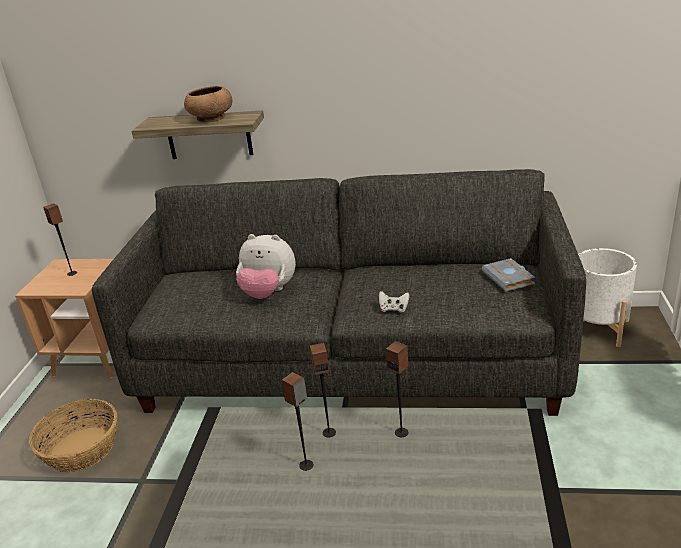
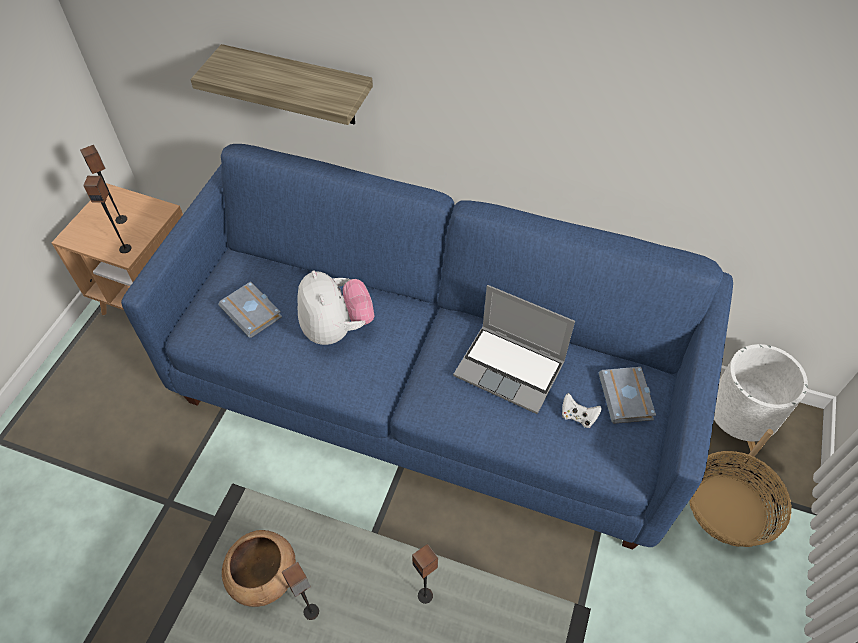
camera: 10 degrees right, 25 degrees up
basket [29,399,118,472] -> basket moved to [689,451,792,547]
grey sofa [92,169,586,416] -> blue sofa [121,144,733,550]
brown bowl [184,86,232,122] -> brown bowl moved to [222,530,296,607]
plush toy [236,234,296,299] -> plush toy turned 135 degrees counterclockwise [297,270,375,345]
speaker [310,343,336,438] -> speaker moved to [83,176,132,253]
white game controller [379,291,409,313] -> white game controller moved to [562,393,602,428]
none -> grey book [218,281,282,338]
none -> laptop [453,285,575,414]

